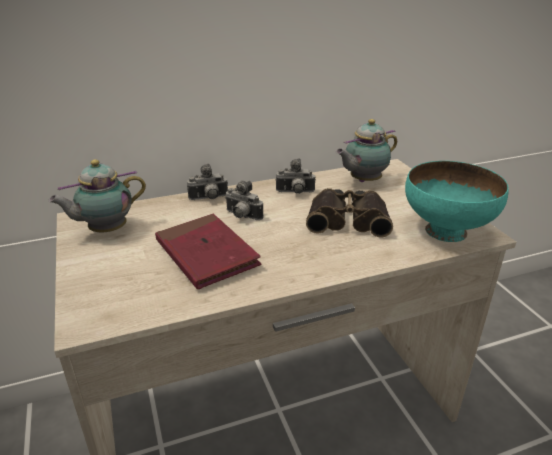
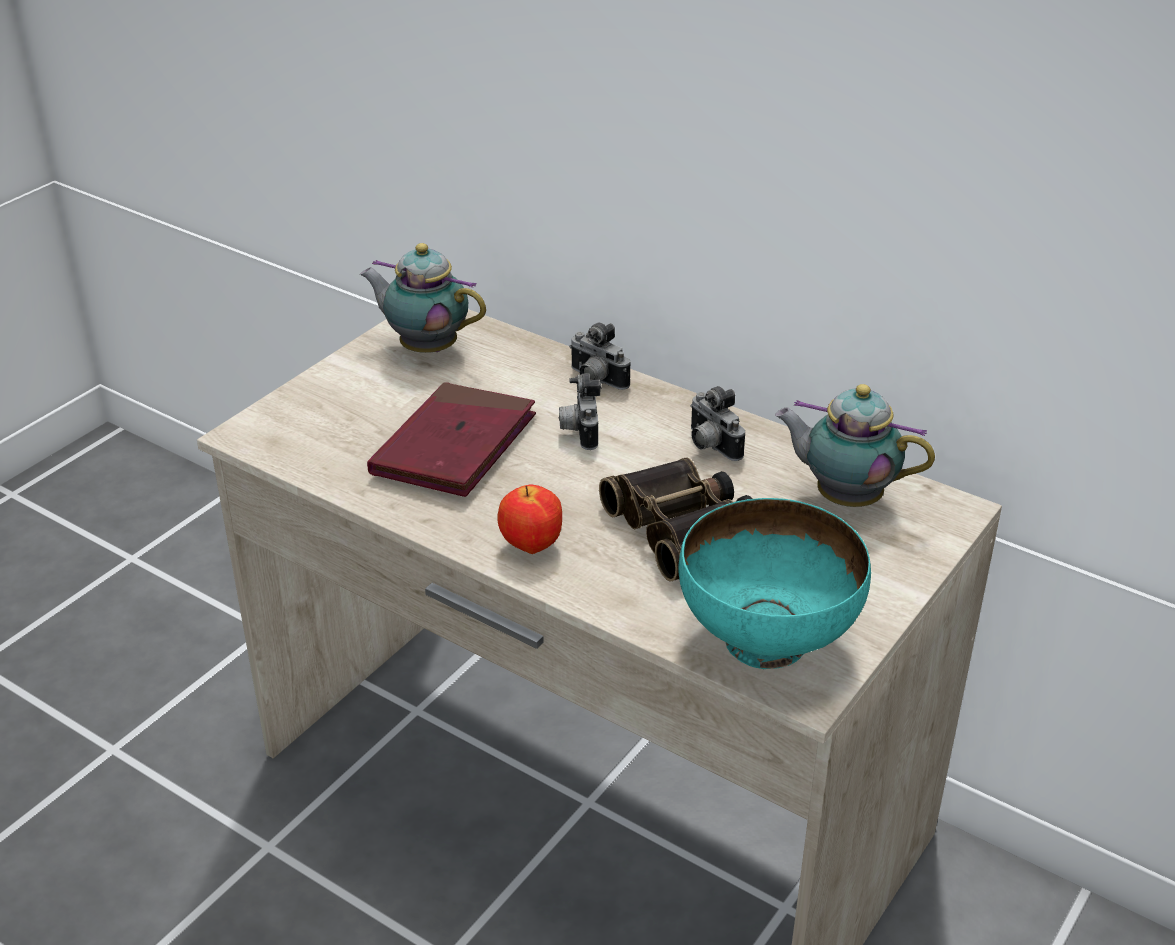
camera: 55 degrees right, 5 degrees up
none -> apple [497,484,562,554]

